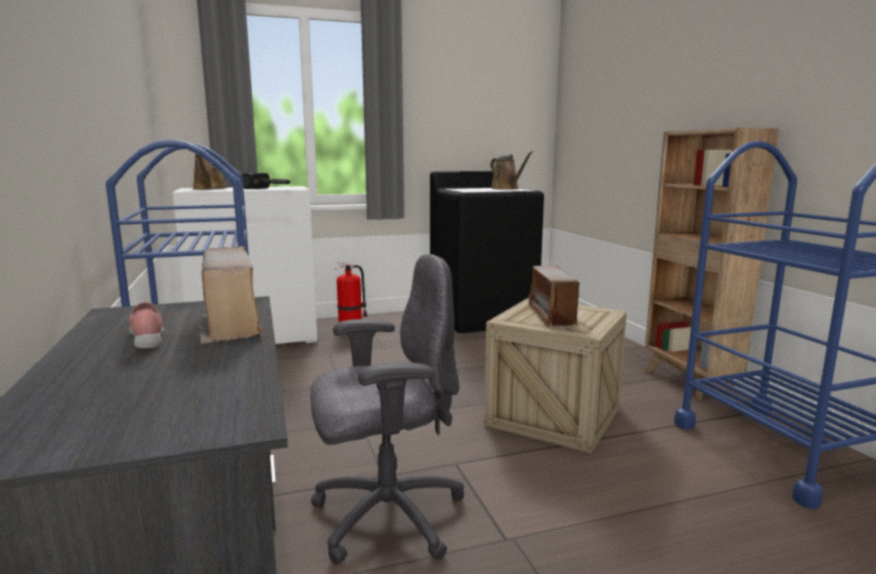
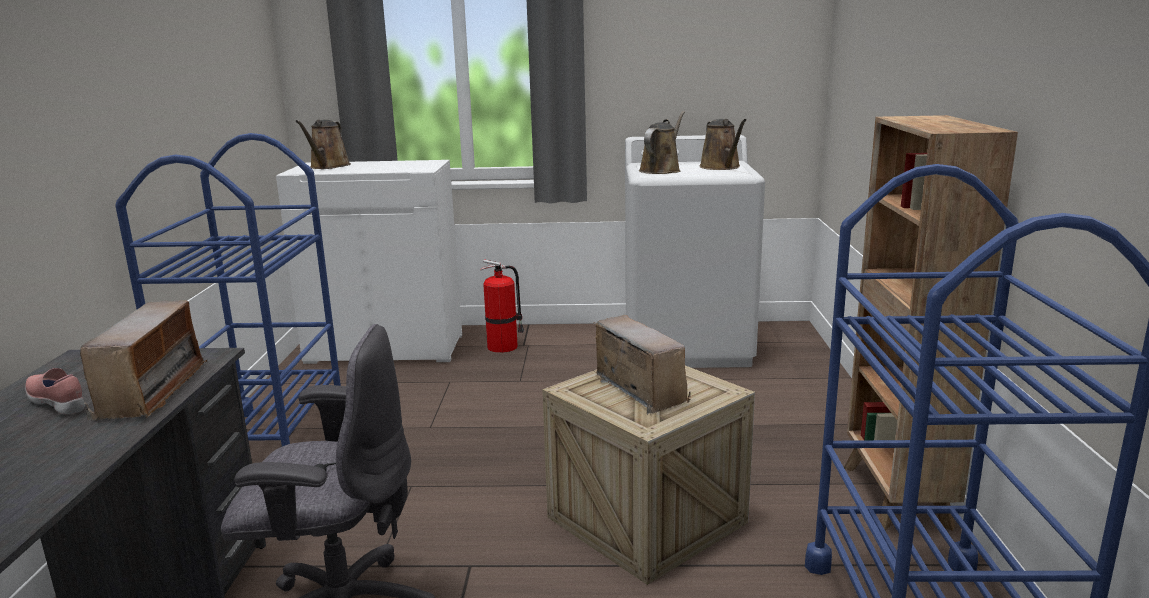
camera: 20 degrees right, 5 degrees up
pink shoe [129,302,164,348] -> pink shoe turned 45 degrees counterclockwise [25,368,85,414]
hammer [242,173,290,189] -> none
black washing machine [430,171,544,333] -> white washing machine [625,135,765,368]
radio [528,265,580,327] -> radio turned 135 degrees clockwise [593,315,691,415]
none -> brown watering can [639,111,685,174]

